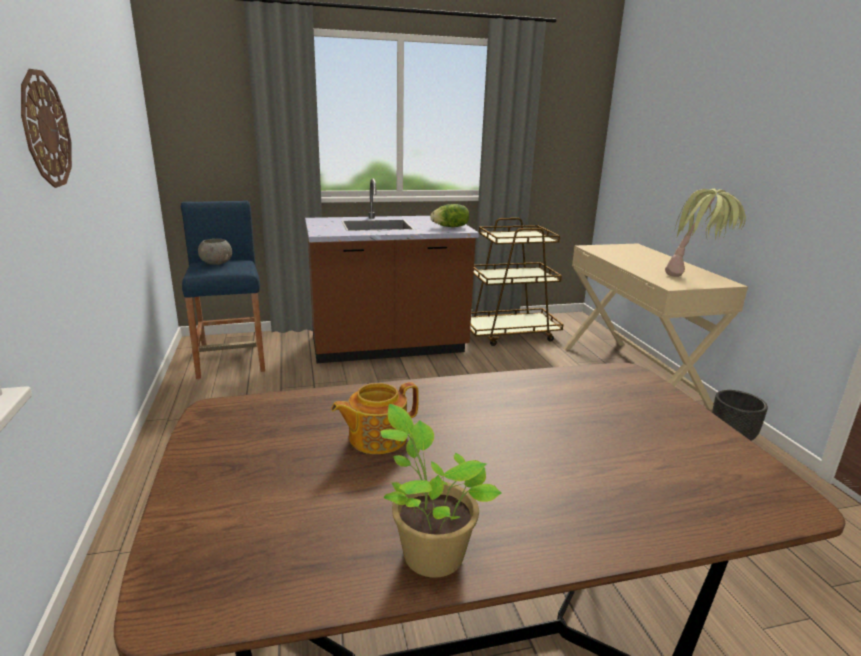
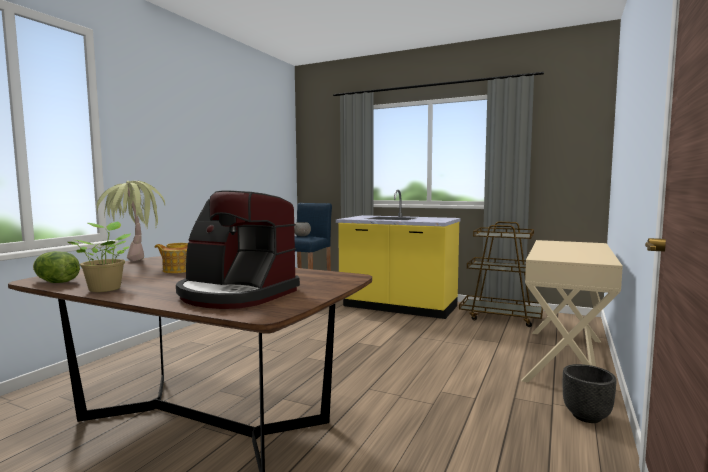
camera: 40 degrees right, 15 degrees down
wall clock [21,69,72,188] -> none
brown counter [305,178,479,363] -> yellow counter [336,190,460,319]
lettuce [430,204,469,227] -> lettuce moved to [33,251,80,283]
potted plant [665,189,746,277] -> potted plant moved to [97,181,165,262]
none -> coffee machine [176,190,300,309]

